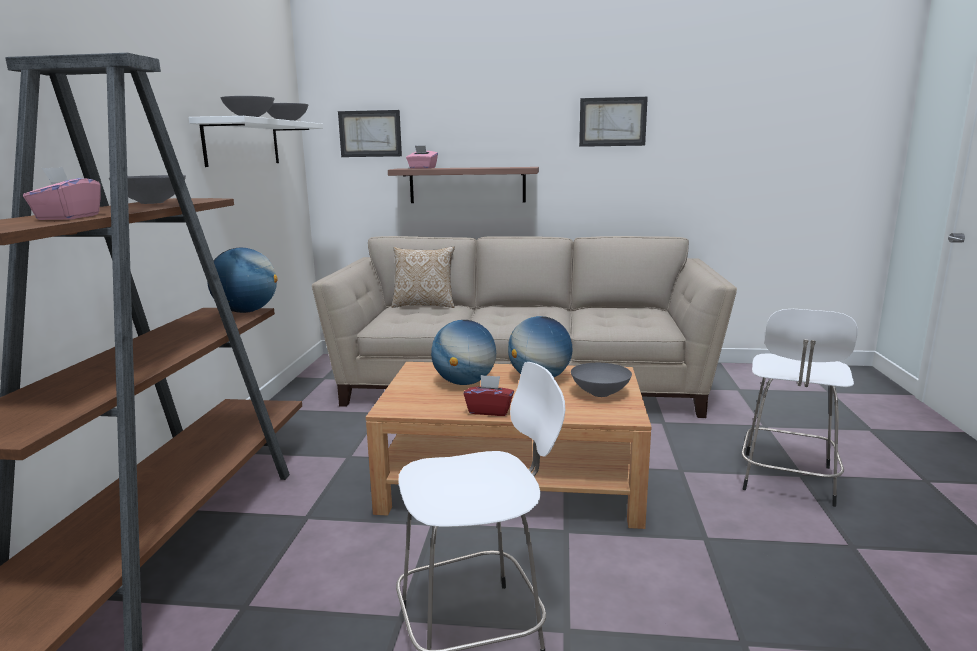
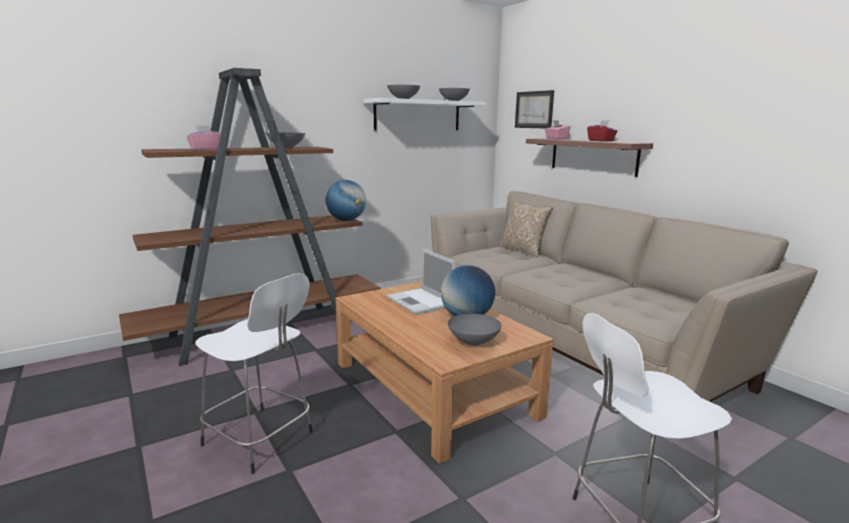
camera: 50 degrees right, 0 degrees up
globe [431,320,496,385] -> laptop [386,249,456,315]
red tissue box [464,375,514,416] -> red tissue box moved to [587,120,617,142]
picture [579,97,648,147] -> none

